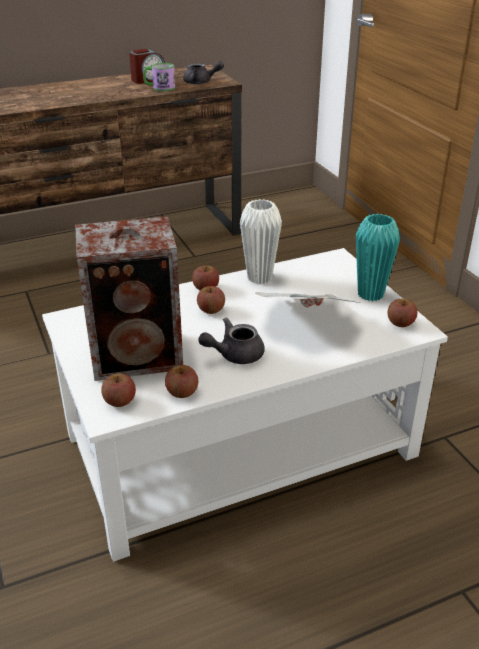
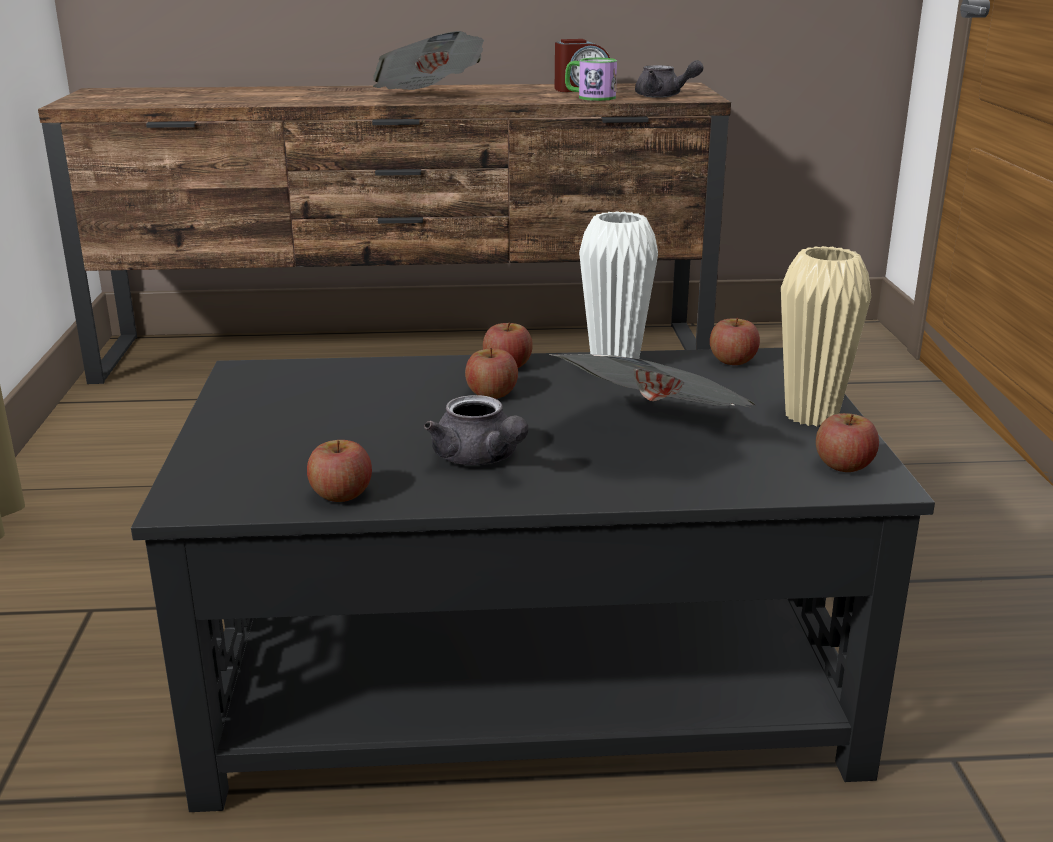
camera: 20 degrees right, 10 degrees down
white coffee table [42,248,448,562] -> black coffee table [131,348,935,812]
speaker [75,216,183,381] -> none
apple [101,373,136,407] -> apple moved to [710,318,760,365]
grey teapot [199,317,265,364] -> grey teapot turned 120 degrees counterclockwise [424,395,528,466]
turquoise vase [356,214,400,301] -> beige vase [781,246,871,426]
none -> newspaper [373,31,484,90]

